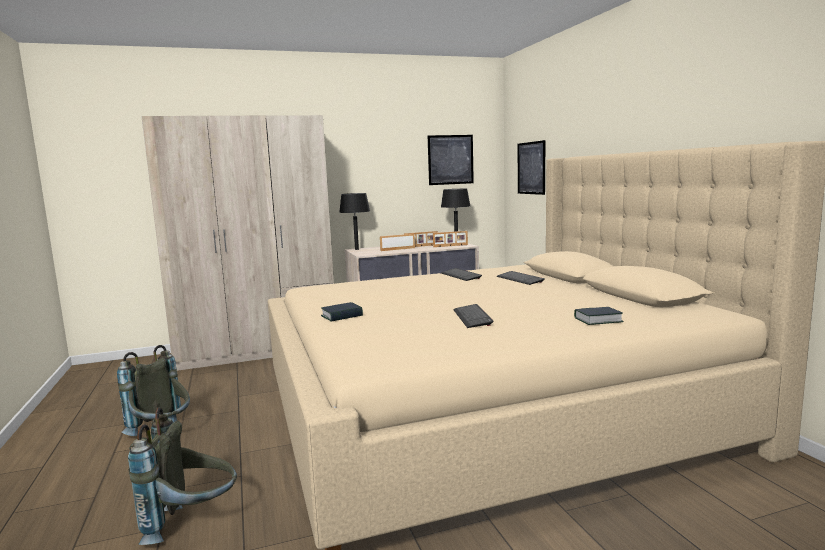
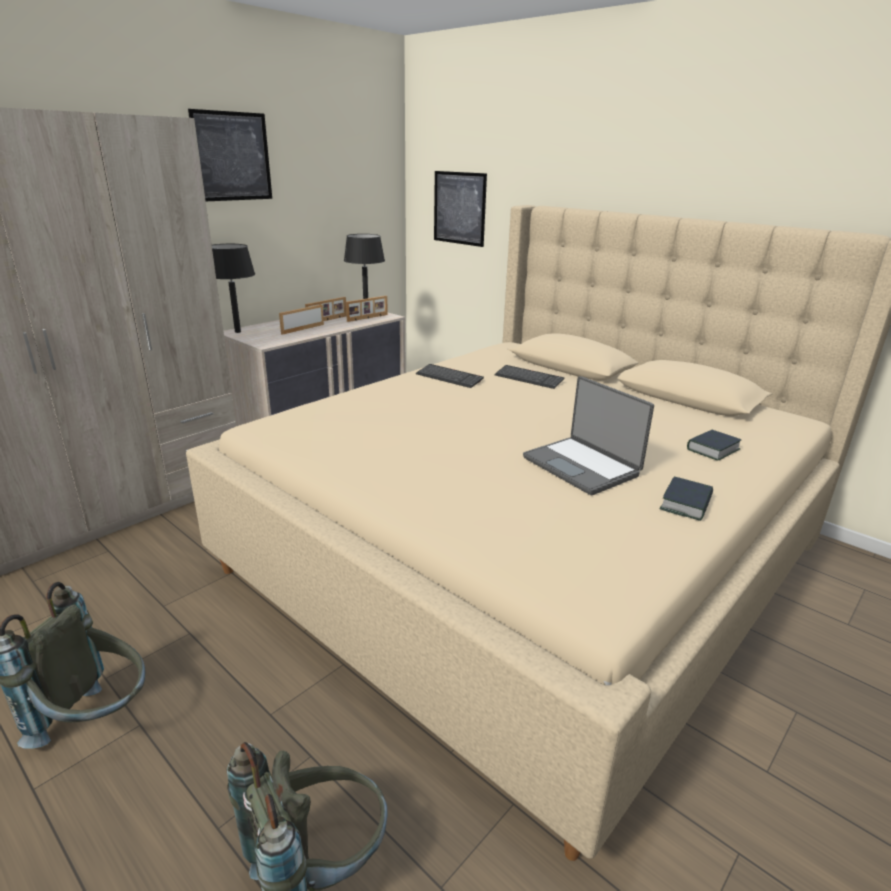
camera: 30 degrees left, 15 degrees up
book [321,302,363,322] -> book moved to [659,476,713,521]
picture [428,135,474,185] -> picture moved to [188,109,272,201]
keyboard [453,304,493,328] -> laptop [523,376,654,495]

